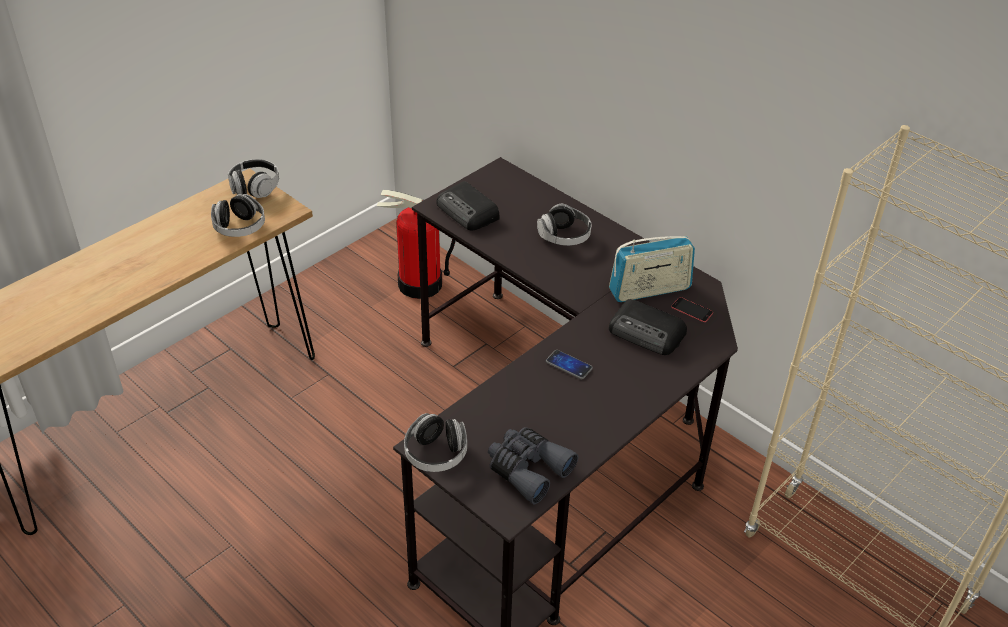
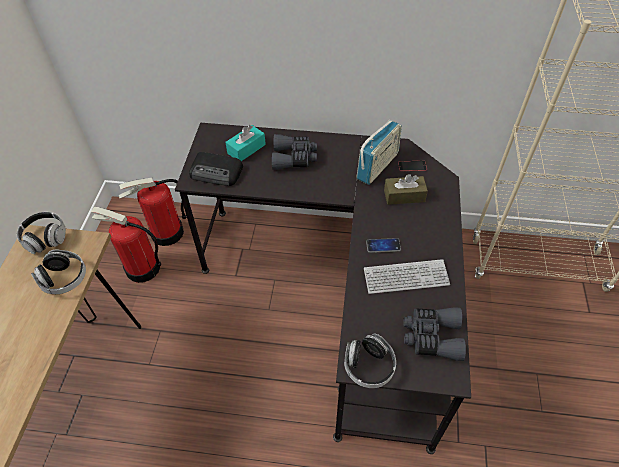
camera: 35 degrees left, 10 degrees up
headphones [537,204,591,246] -> grey binoculars [272,134,317,170]
radio [609,299,687,355] -> brown tissue box [384,174,428,205]
none -> fire extinguisher [91,207,161,283]
none -> turquoise tissue box [225,125,266,161]
none -> keyboard [364,259,450,294]

